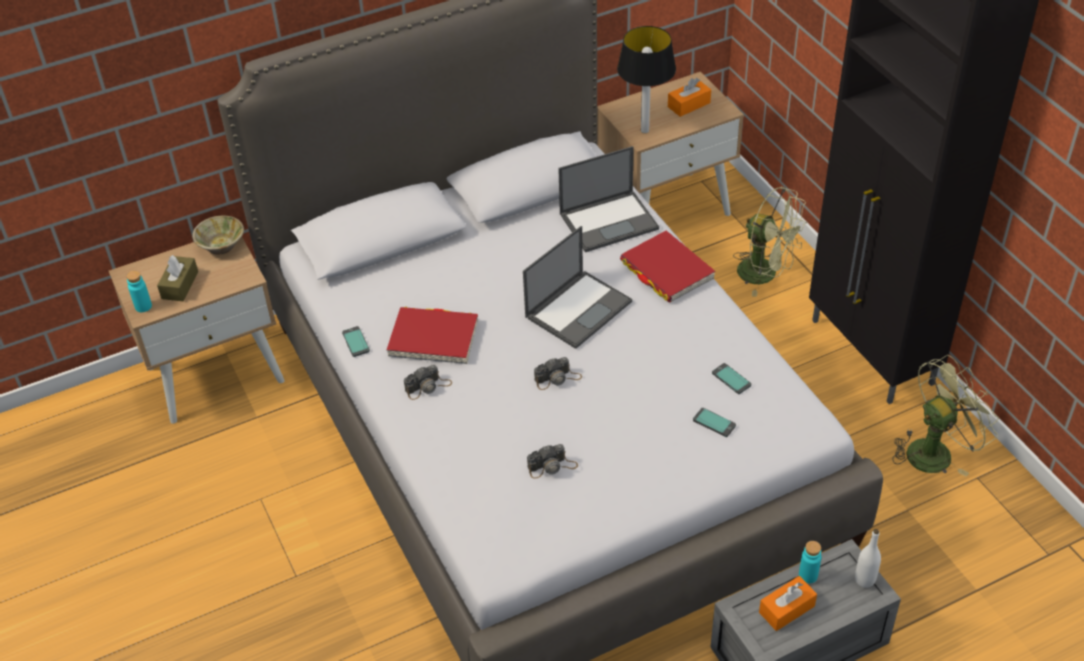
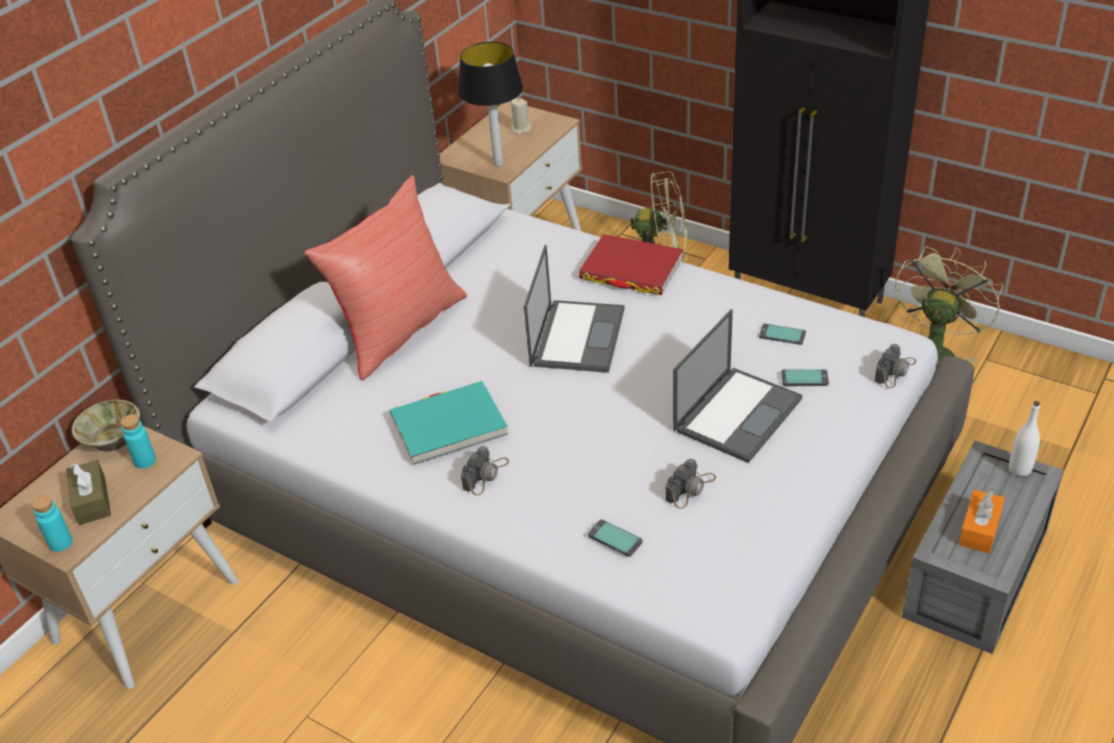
camera: 30 degrees left, 5 degrees down
phone [342,326,370,357] -> phone moved to [588,519,643,557]
red book [387,307,478,364] -> turquoise book [390,381,508,465]
camera [534,357,582,390] -> camera moved to [874,344,916,388]
laptop [558,146,659,252] -> laptop moved to [673,309,803,463]
orange tissue box [668,78,711,117] -> beige candle [511,98,532,135]
turquoise bottle [799,541,821,584] -> turquoise bottle moved to [121,414,156,469]
none -> red pillow [304,175,467,380]

